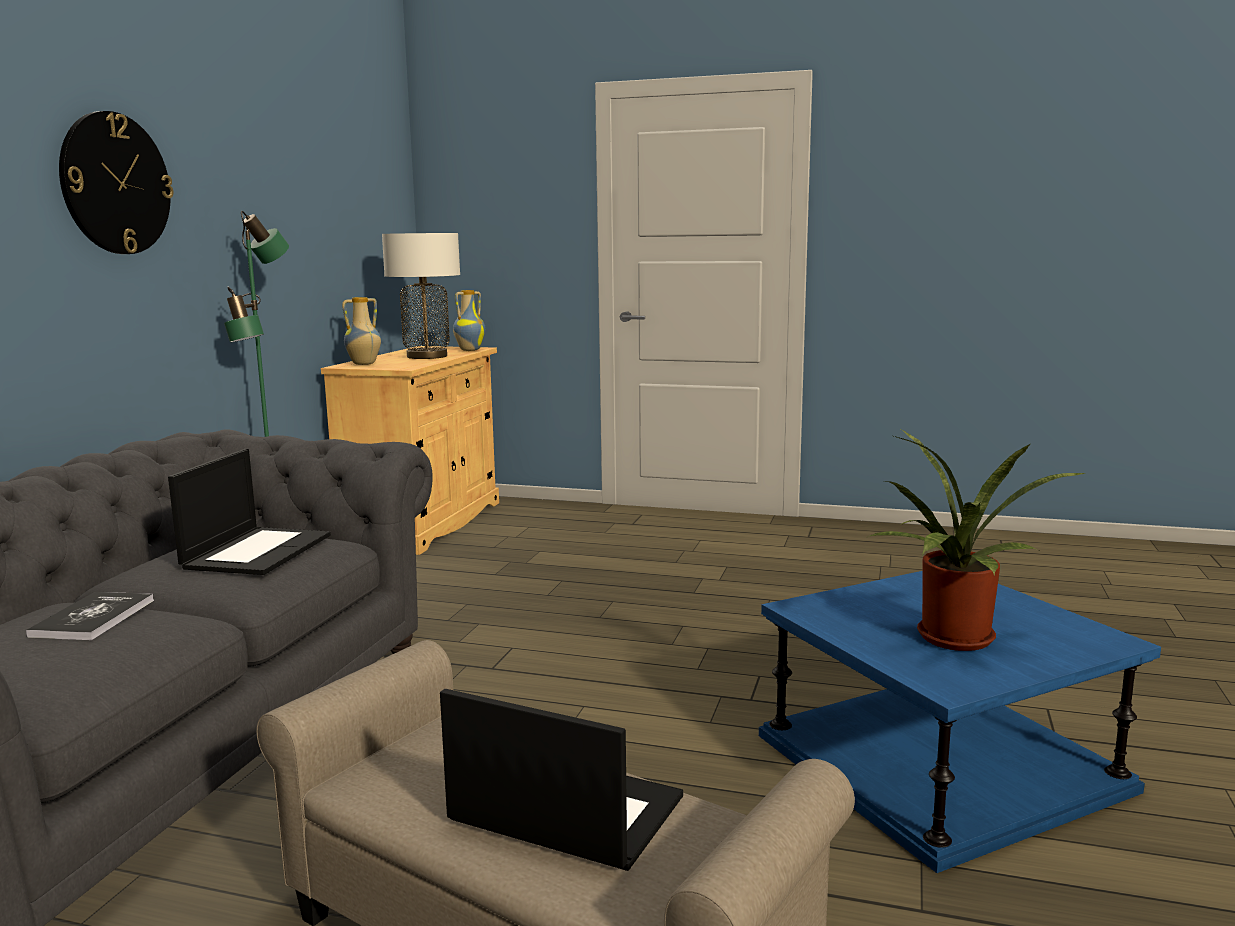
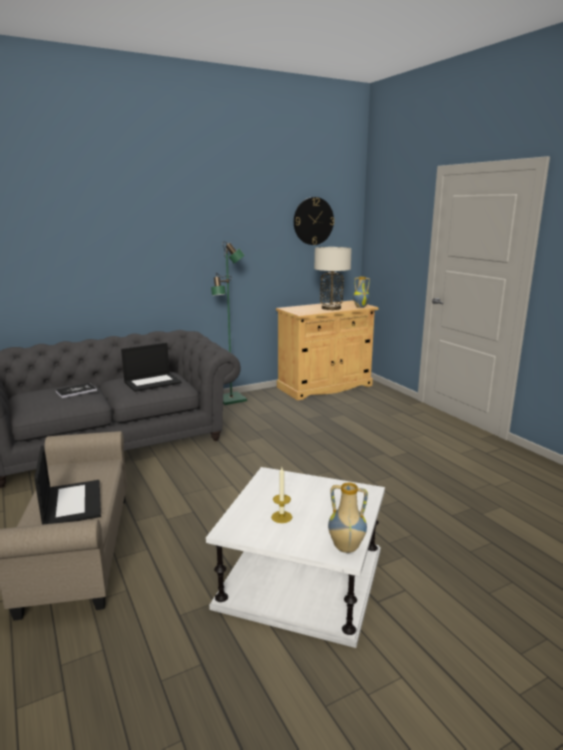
camera: 45 degrees right, 5 degrees up
wall clock [59,111,174,254] -> wall clock moved to [294,197,334,245]
vase [342,297,381,365] -> vase moved to [328,482,368,553]
blue side table [759,571,1161,873] -> white side table [206,467,385,648]
potted plant [870,429,1088,651] -> candle [271,467,292,523]

